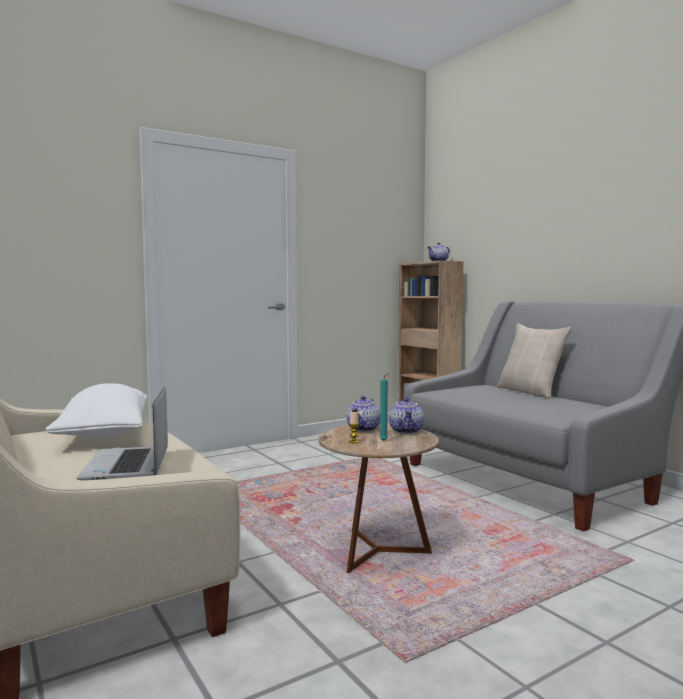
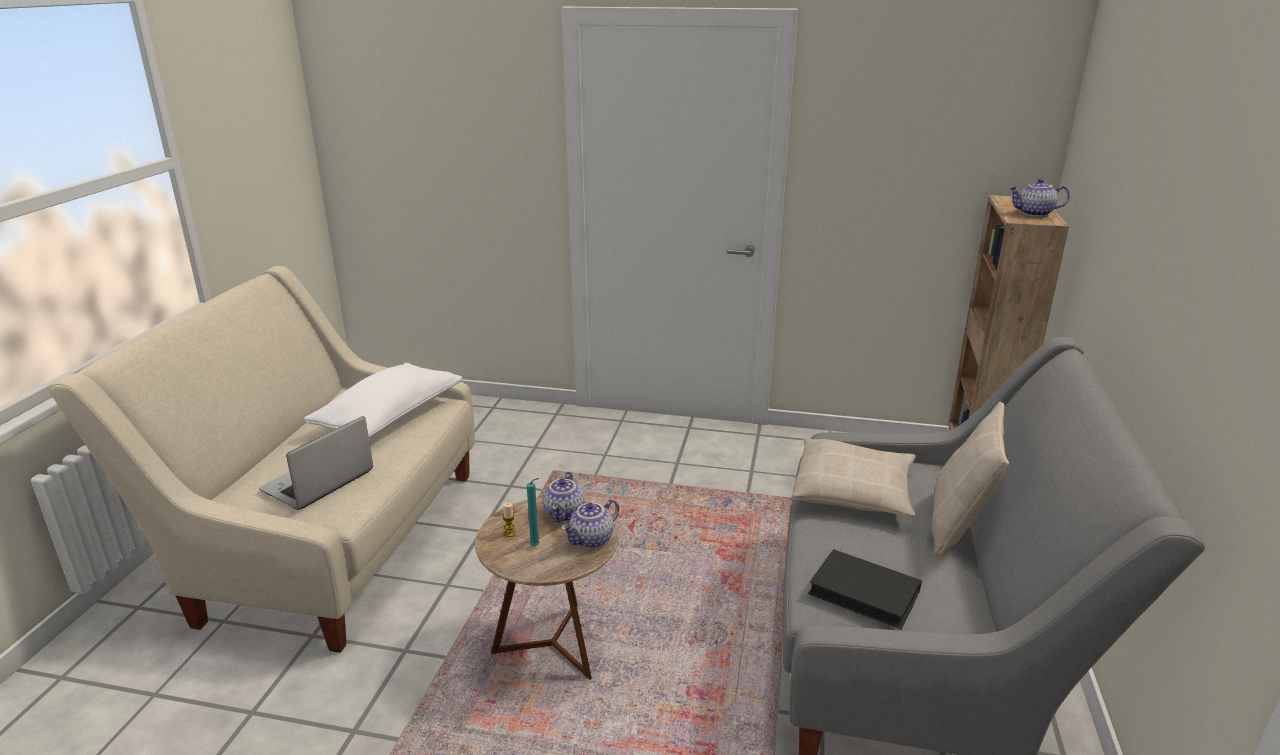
camera: 45 degrees right, 20 degrees up
teapot [346,396,380,432] -> teapot turned 60 degrees counterclockwise [543,471,585,522]
none -> beige pillow [792,438,916,519]
none -> black book [808,549,922,630]

